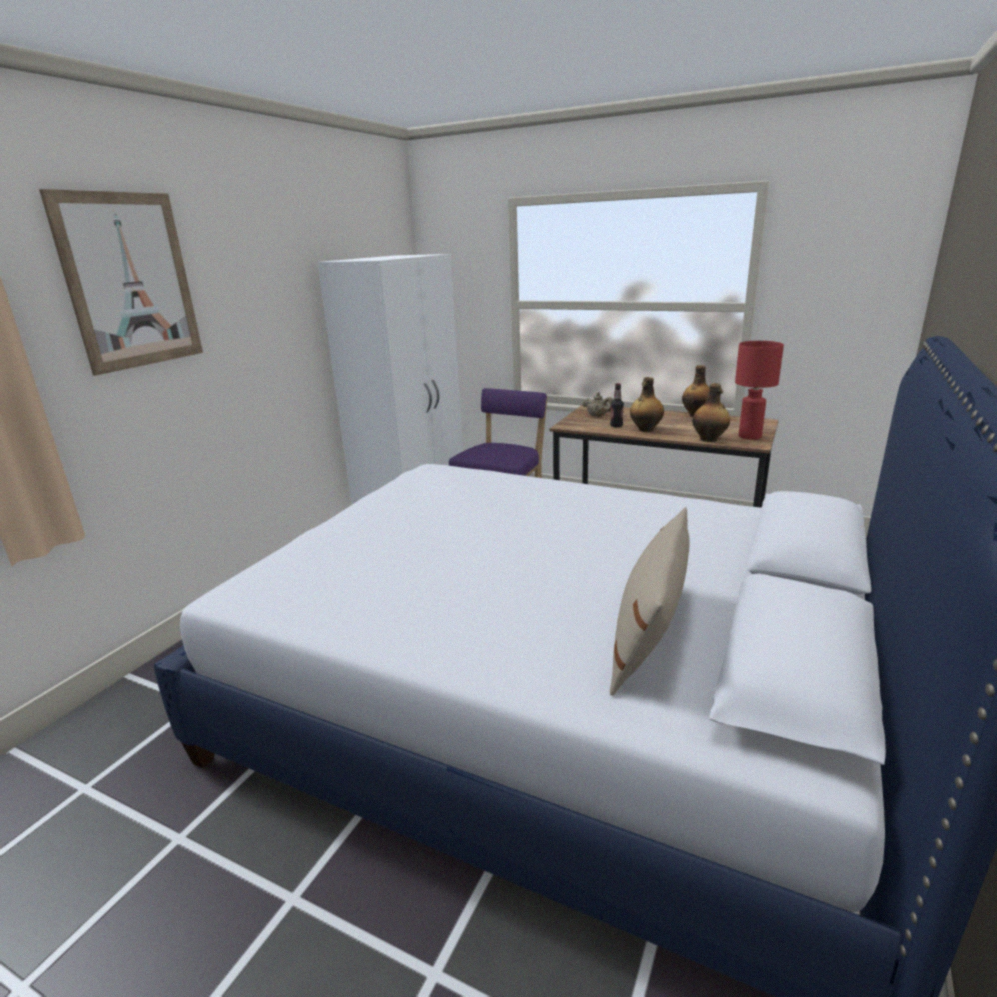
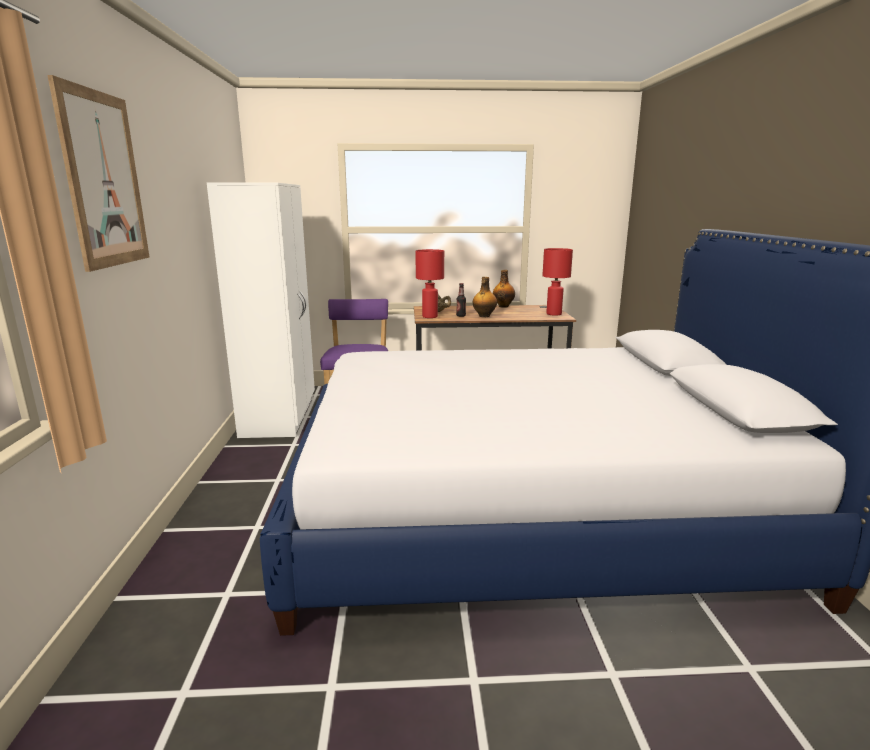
camera: 30 degrees left, 5 degrees down
beige pillow [610,507,690,696] -> none
bottle [692,383,730,442] -> none
none -> red table lamp [415,249,444,318]

